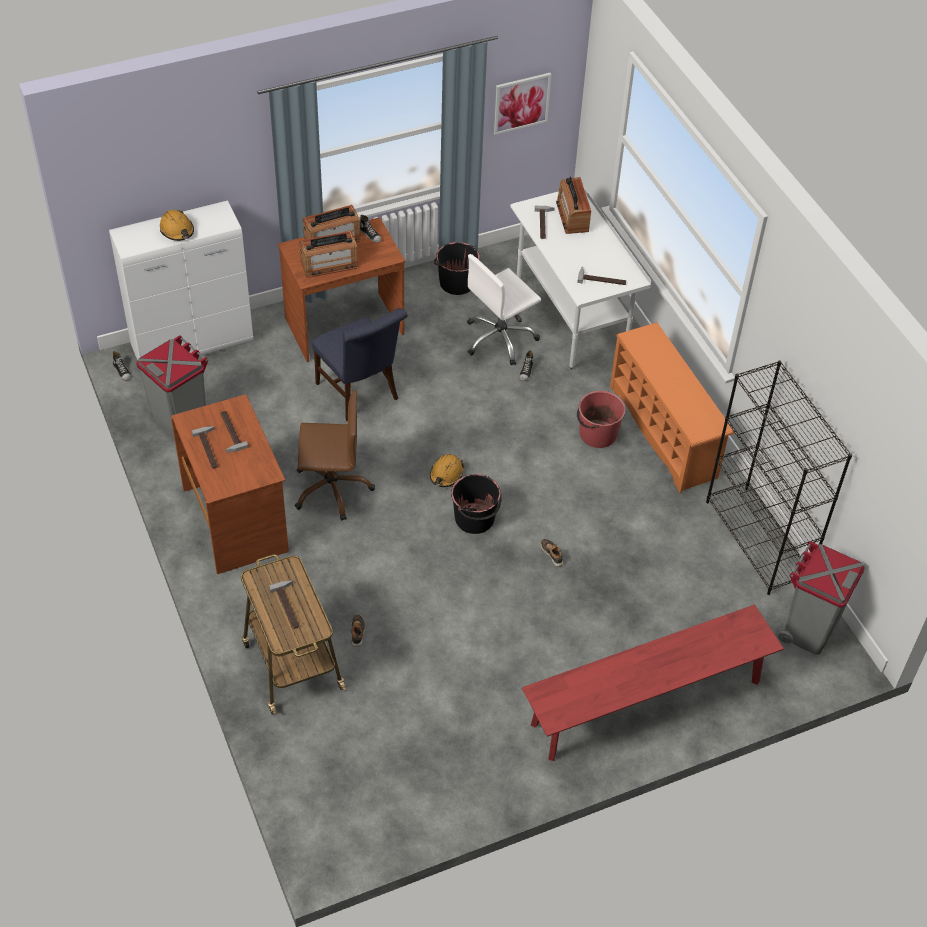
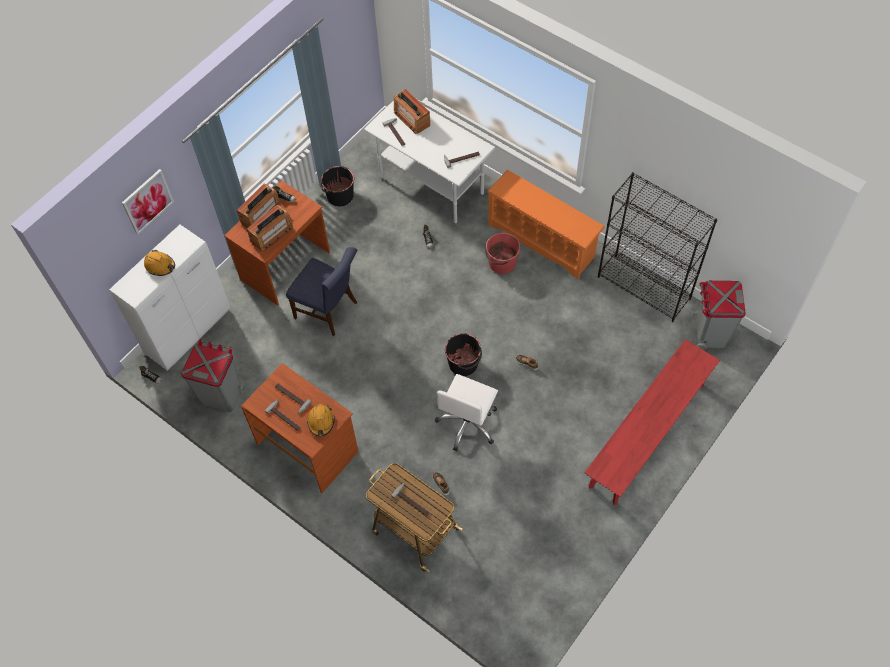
camera: 25 degrees left, 10 degrees up
brown office chair [295,390,375,521] -> none
orange hard hat [430,454,464,487] -> orange hard hat moved to [307,404,334,436]
white office chair [467,254,541,365] -> white office chair moved to [435,374,498,451]
picture [494,73,551,135] -> picture moved to [122,169,174,234]

